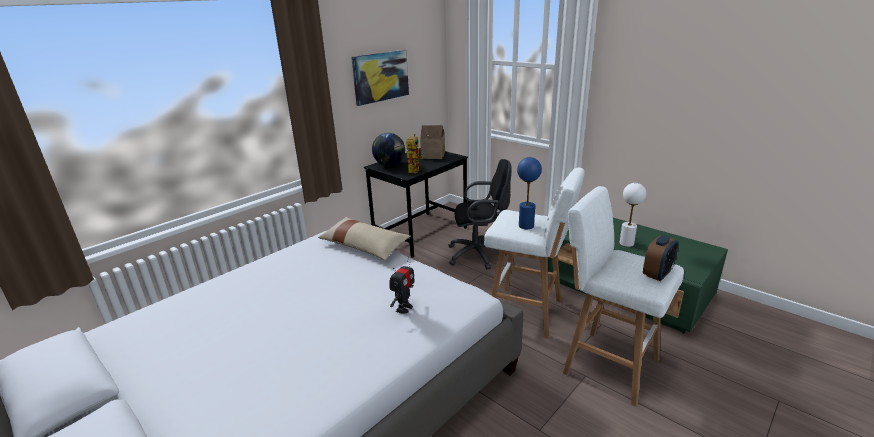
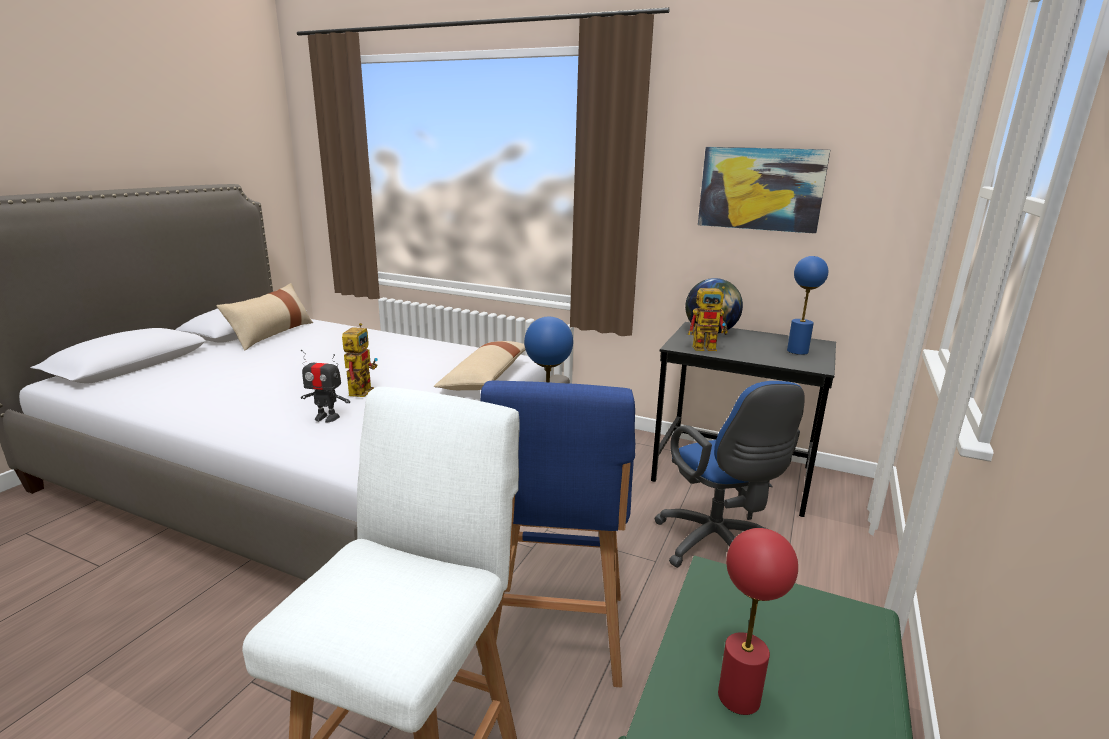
camera: 70 degrees right, 5 degrees down
toy house [420,125,445,159] -> blue table lamp [787,256,828,355]
black office chair [448,159,511,269] -> blue office chair [654,381,805,568]
white stool [484,168,585,338] -> blue stool [480,381,635,688]
white table lamp [619,183,646,247] -> red table lamp [718,528,798,715]
alarm clock [643,235,679,281] -> none
none -> beige pillow [216,283,313,351]
none -> toy robot [342,323,378,397]

